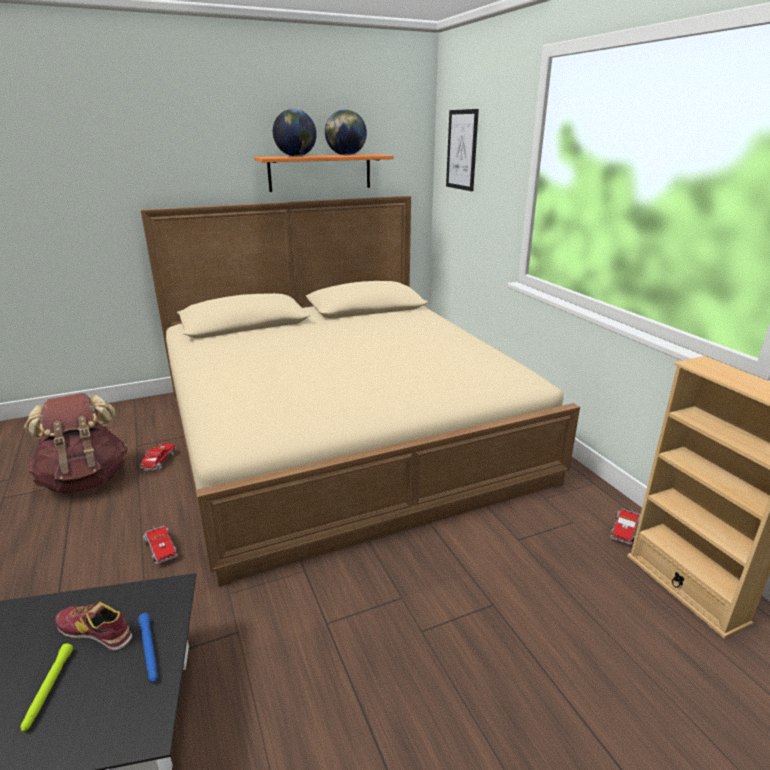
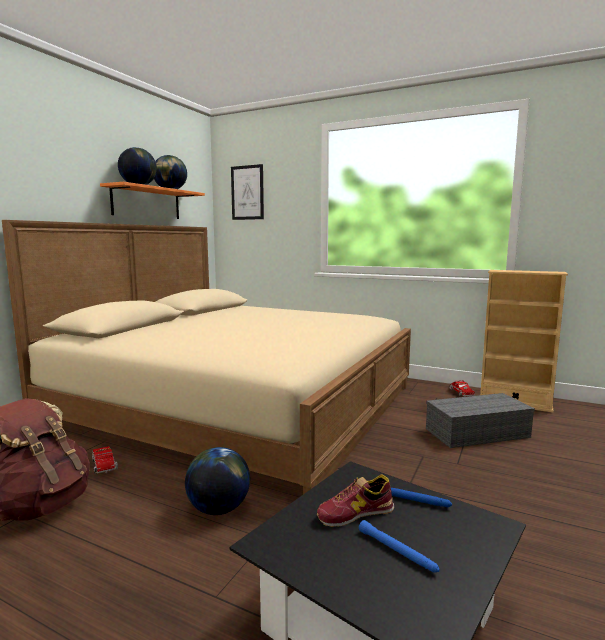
camera: 40 degrees left, 15 degrees down
green flashlight [21,643,73,732] -> blue flashlight [359,520,440,573]
toy truck [143,525,178,564] -> globe [185,447,250,515]
none -> grey storage box [426,393,535,448]

